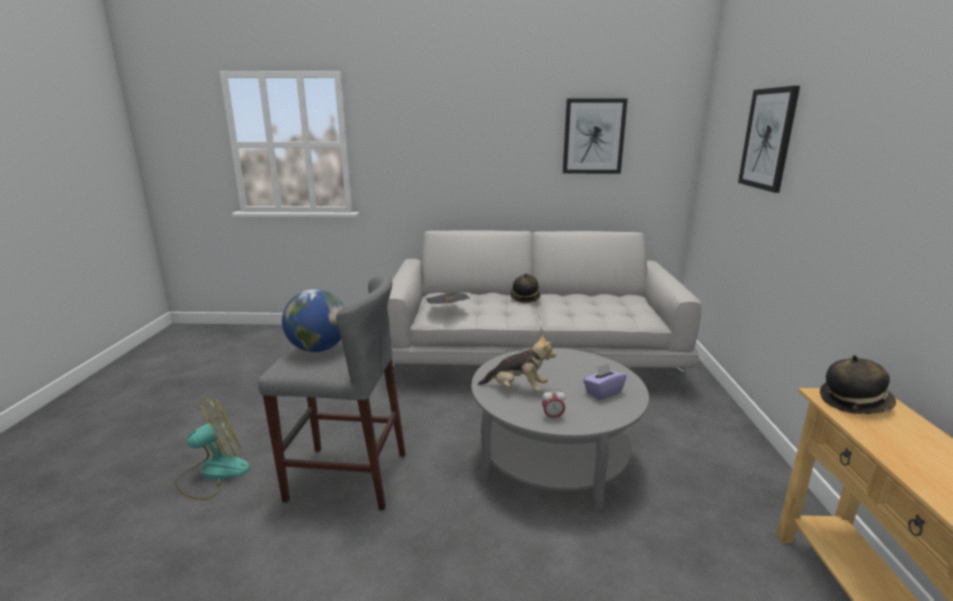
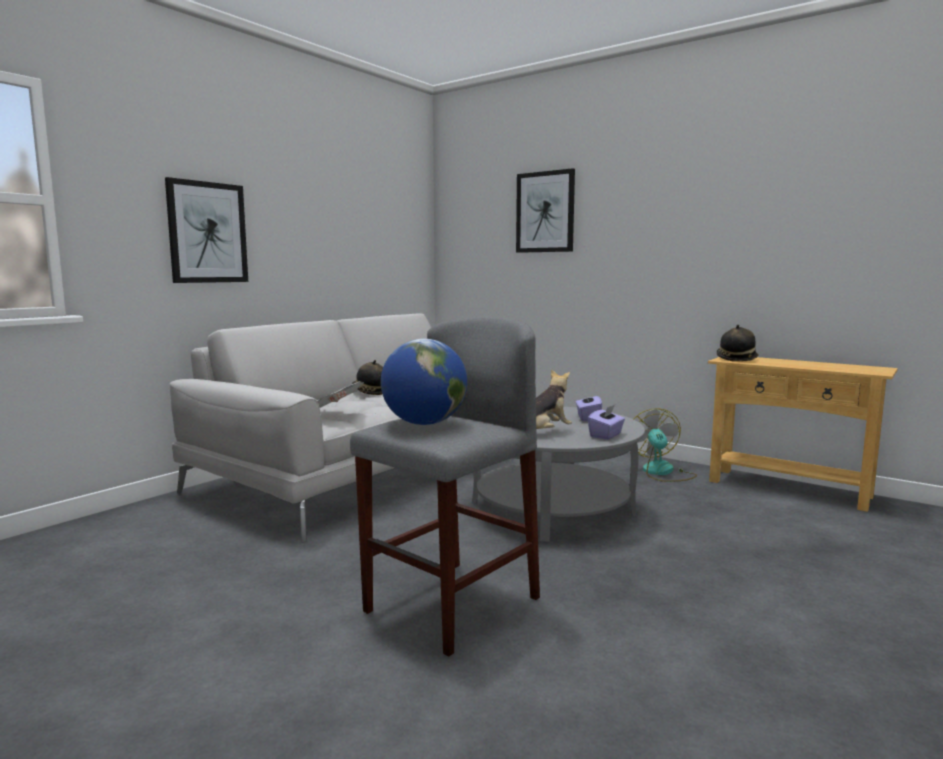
camera: 55 degrees left, 10 degrees down
fan [175,398,250,500] -> fan moved to [634,408,697,482]
alarm clock [542,389,565,420] -> purple tissue box [588,405,625,440]
picture [563,98,628,174] -> picture moved to [165,177,248,283]

